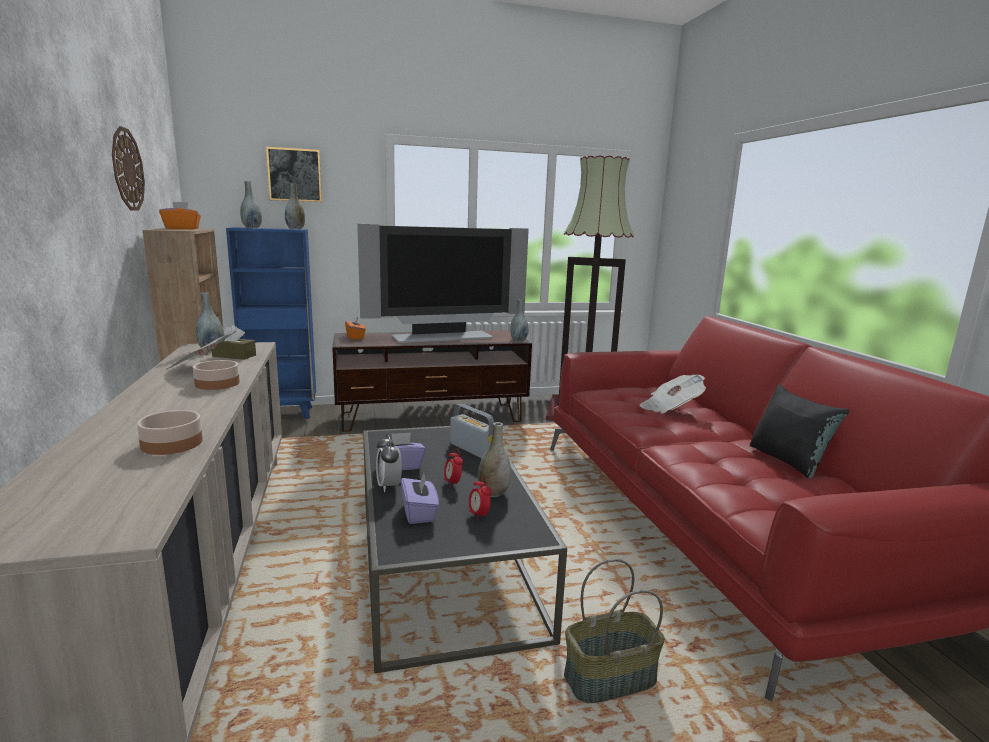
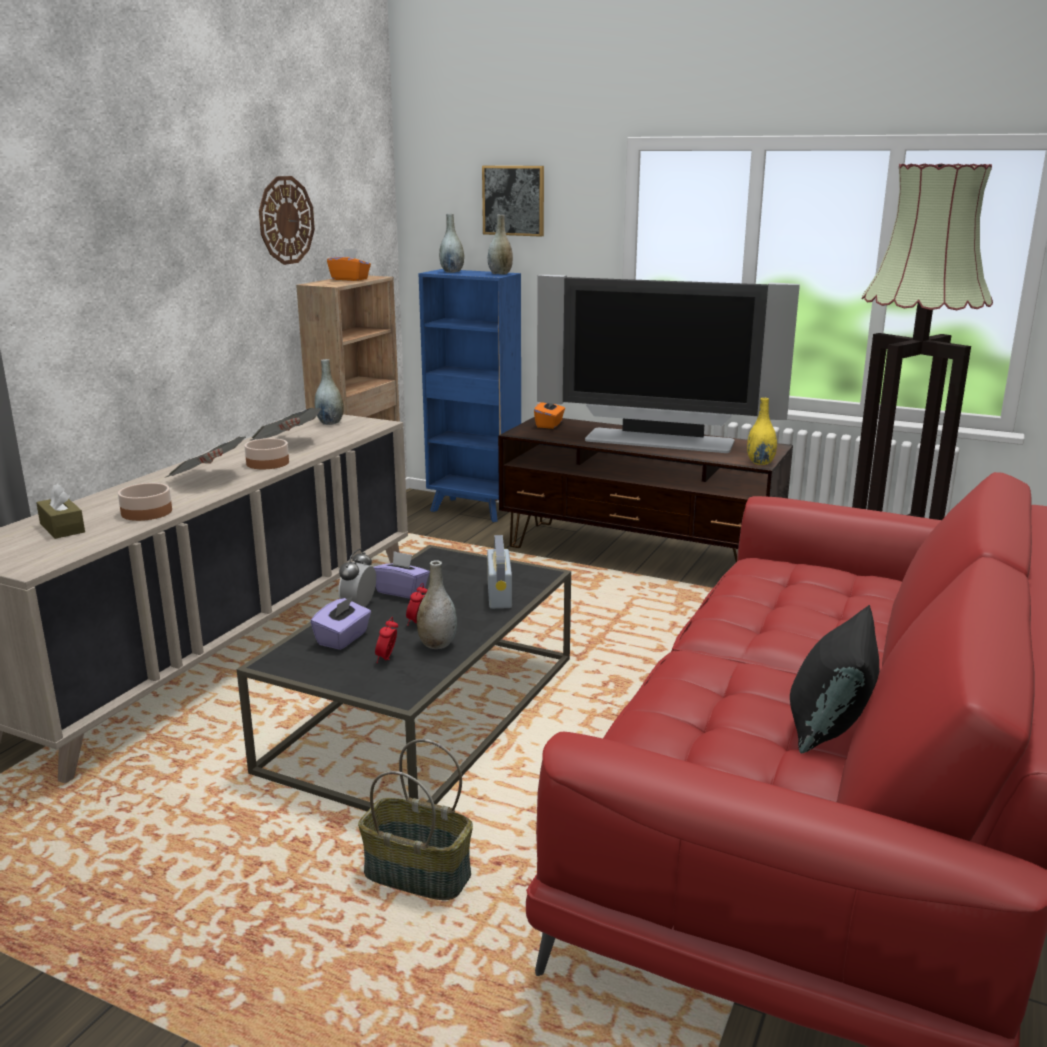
camera: 40 degrees right, 5 degrees up
brown tissue box [211,325,256,360] -> brown tissue box moved to [36,484,85,539]
grey vase [510,299,529,341] -> yellow vase [747,398,777,465]
newspaper [640,375,706,413] -> newspaper moved to [166,436,246,477]

